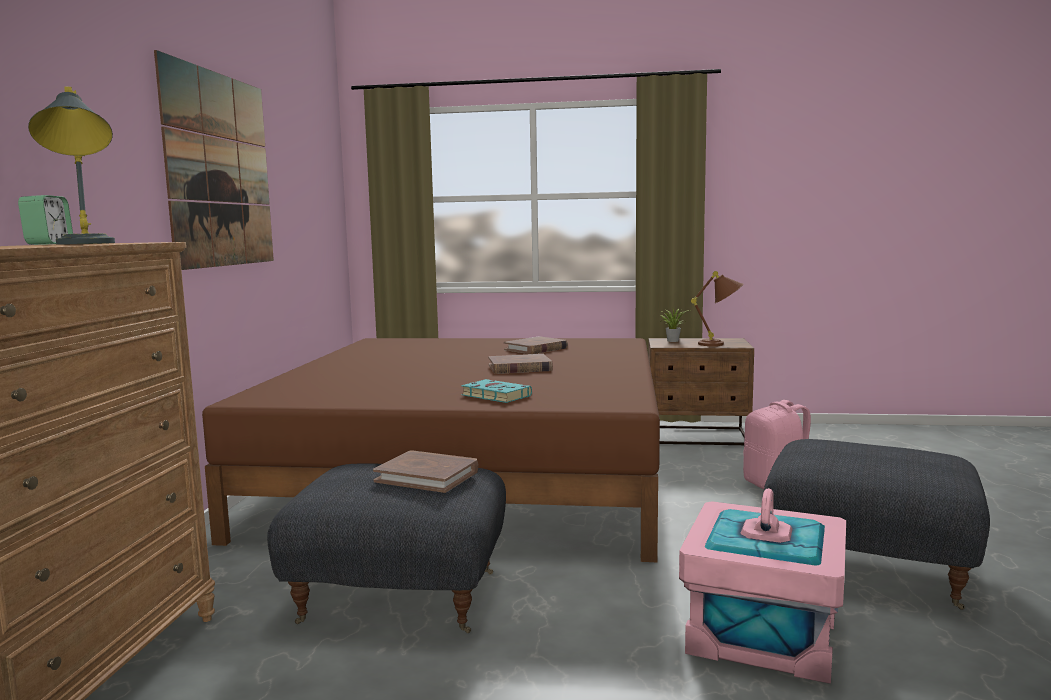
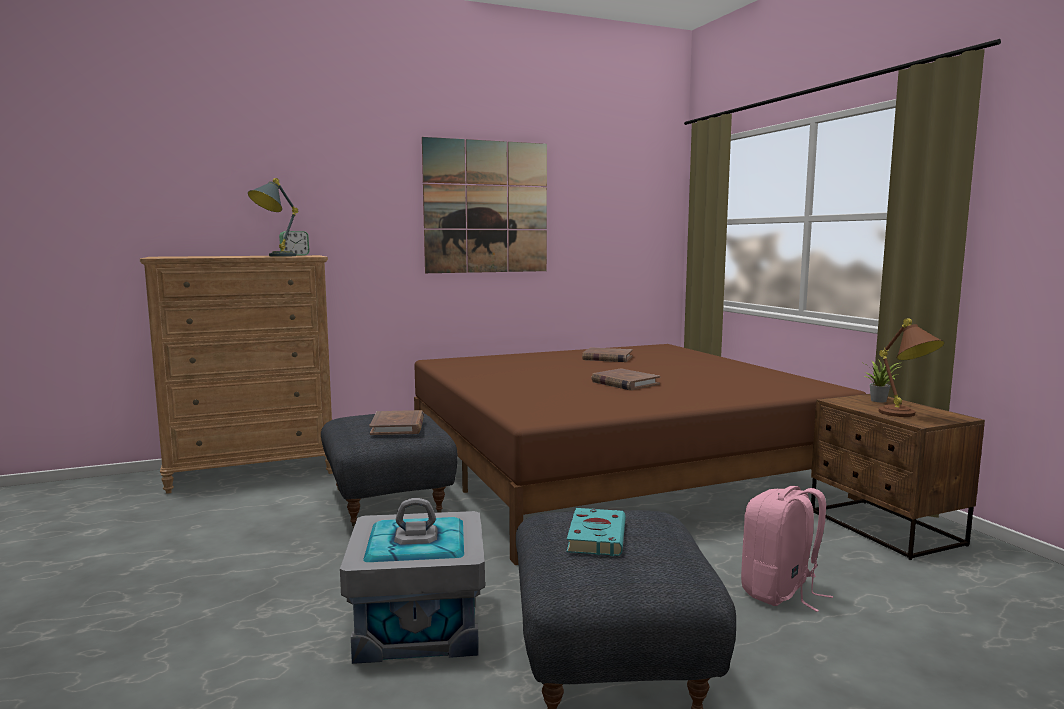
camera: 60 degrees right, 0 degrees up
turquoise book [461,379,532,403] -> turquoise book moved to [567,508,626,556]
brown book [504,336,568,354] -> brown book moved to [582,347,633,362]
pink storage box [679,488,846,684] -> grey storage box [340,498,485,664]

